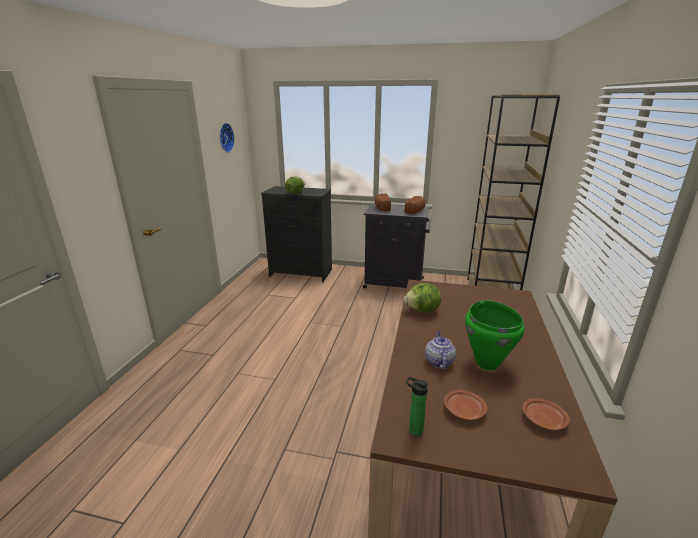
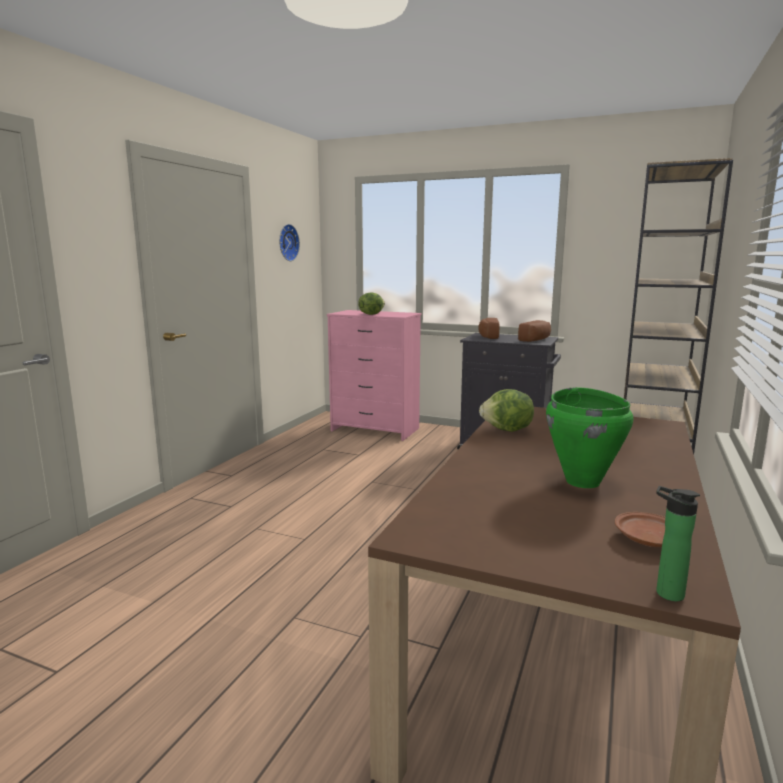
camera: 10 degrees right, 10 degrees down
black dresser [261,186,332,282] -> pink dresser [327,310,422,441]
bottle [406,377,429,436] -> bottle moved to [656,486,700,601]
teapot [425,331,456,369] -> none
brown plate [444,390,488,420] -> none

